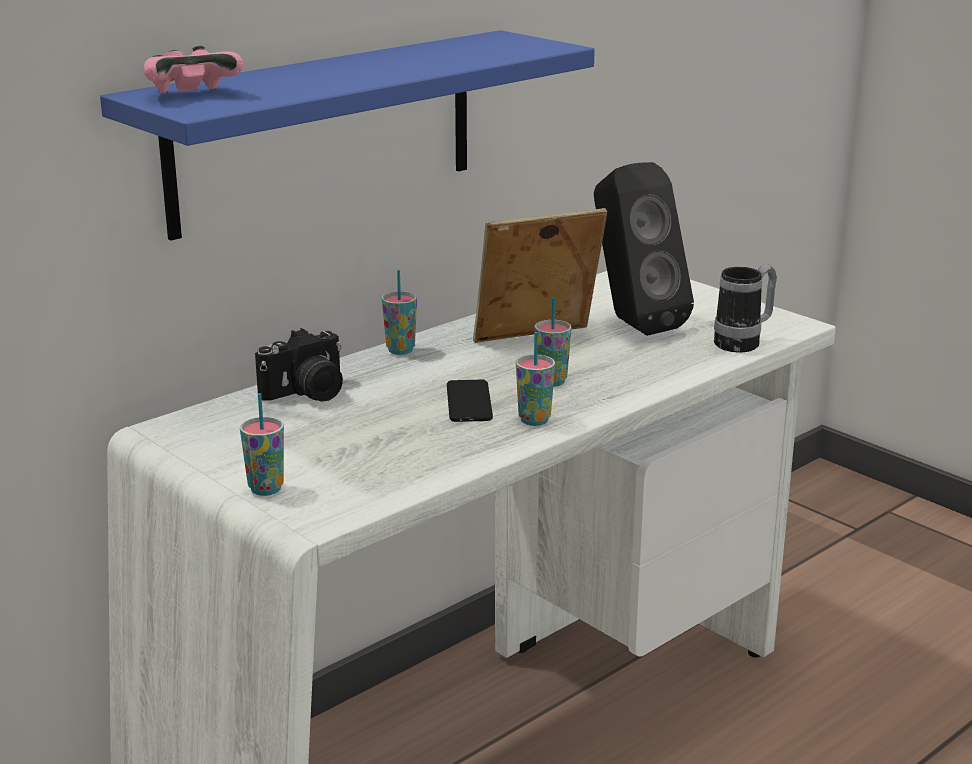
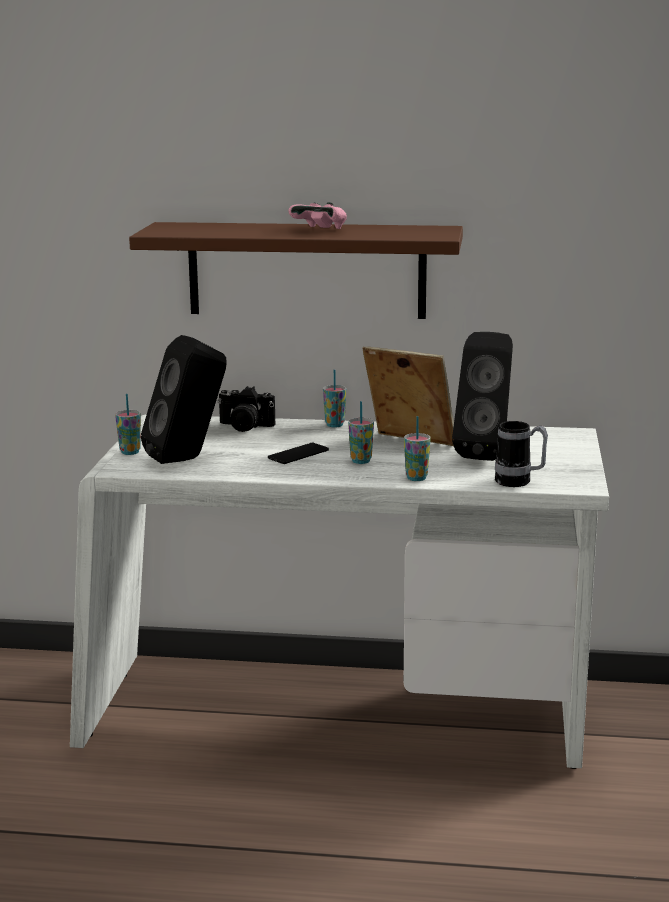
camera: 50 degrees right, 5 degrees down
blue shelf [100,30,595,241] -> brown shelf [129,222,463,319]
pink game controller [143,46,243,93] -> pink game controller moved to [288,202,347,229]
cup [516,332,555,426] -> cup moved to [404,416,431,481]
none -> black speaker [141,335,227,464]

